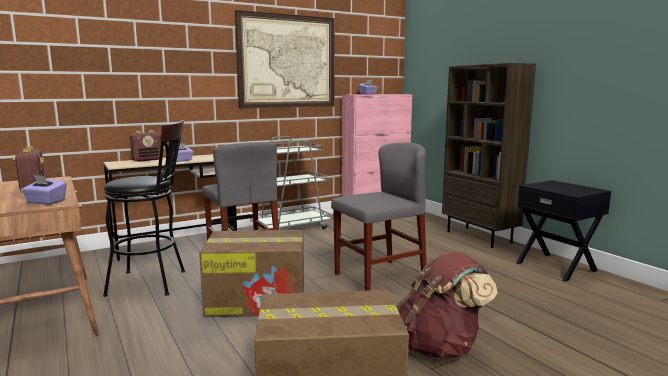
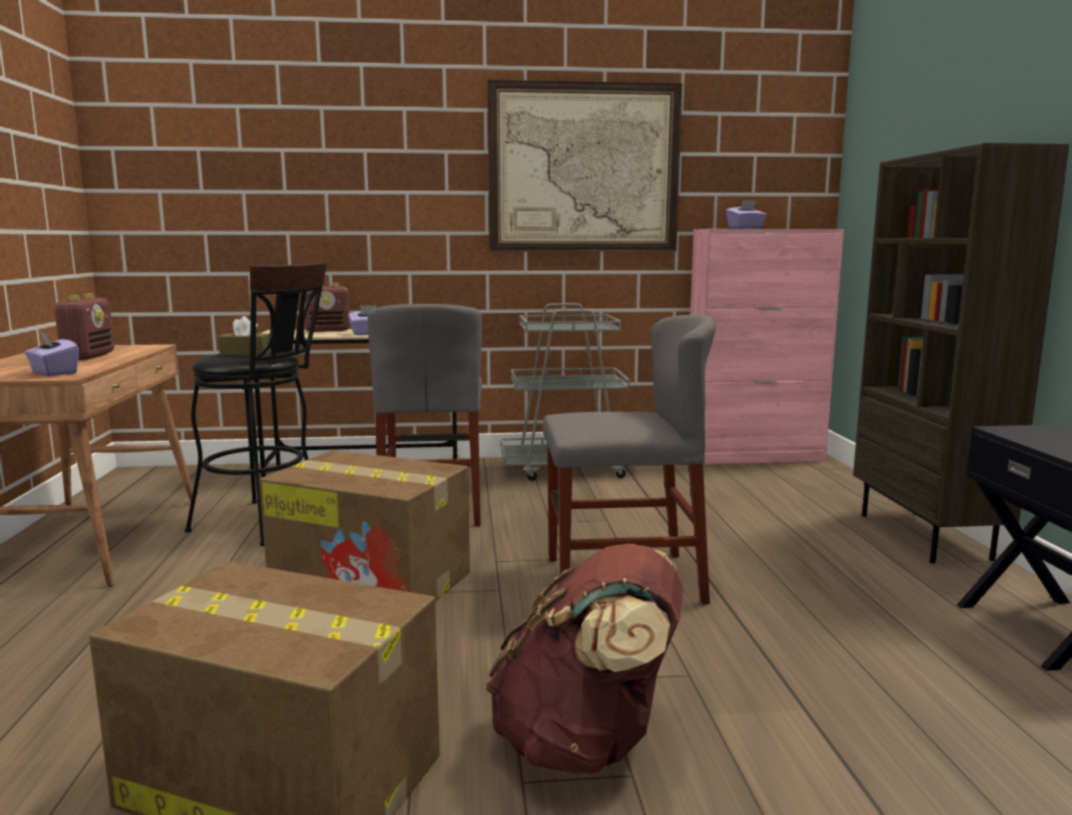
camera: 25 degrees right, 0 degrees up
none -> brown tissue box [218,316,271,356]

